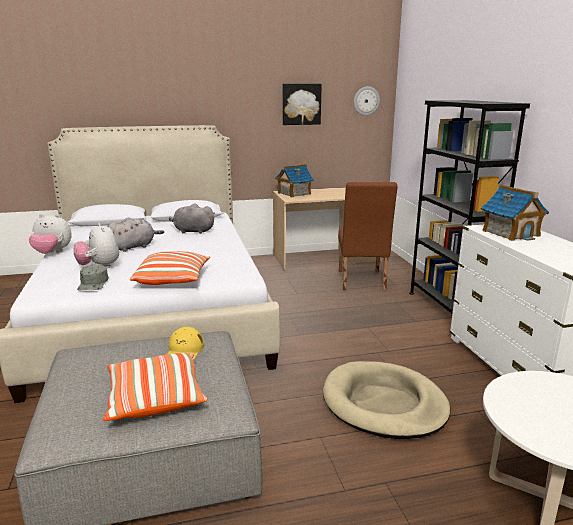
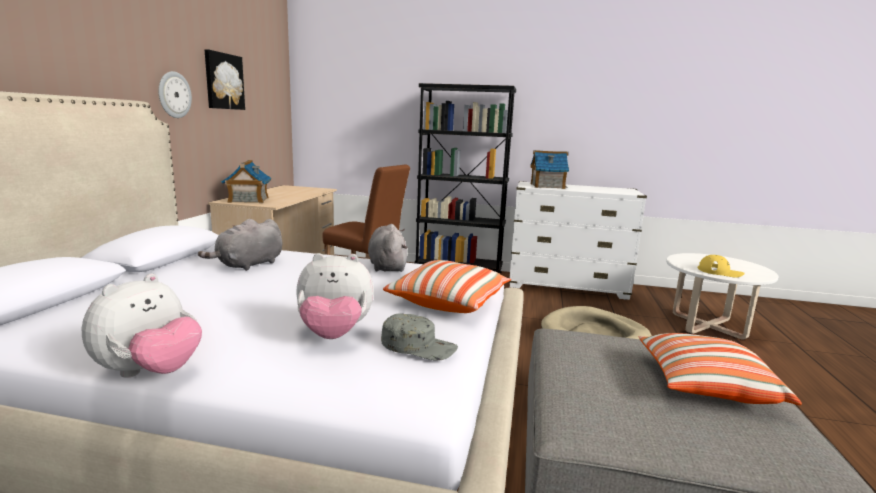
camera: 65 degrees left, 5 degrees down
grey plush toy [108,218,164,252] -> grey plush toy moved to [368,224,408,272]
yellow cap [167,327,204,360] -> yellow cap moved to [698,255,745,278]
wall clock [354,86,380,116] -> wall clock moved to [159,71,192,118]

